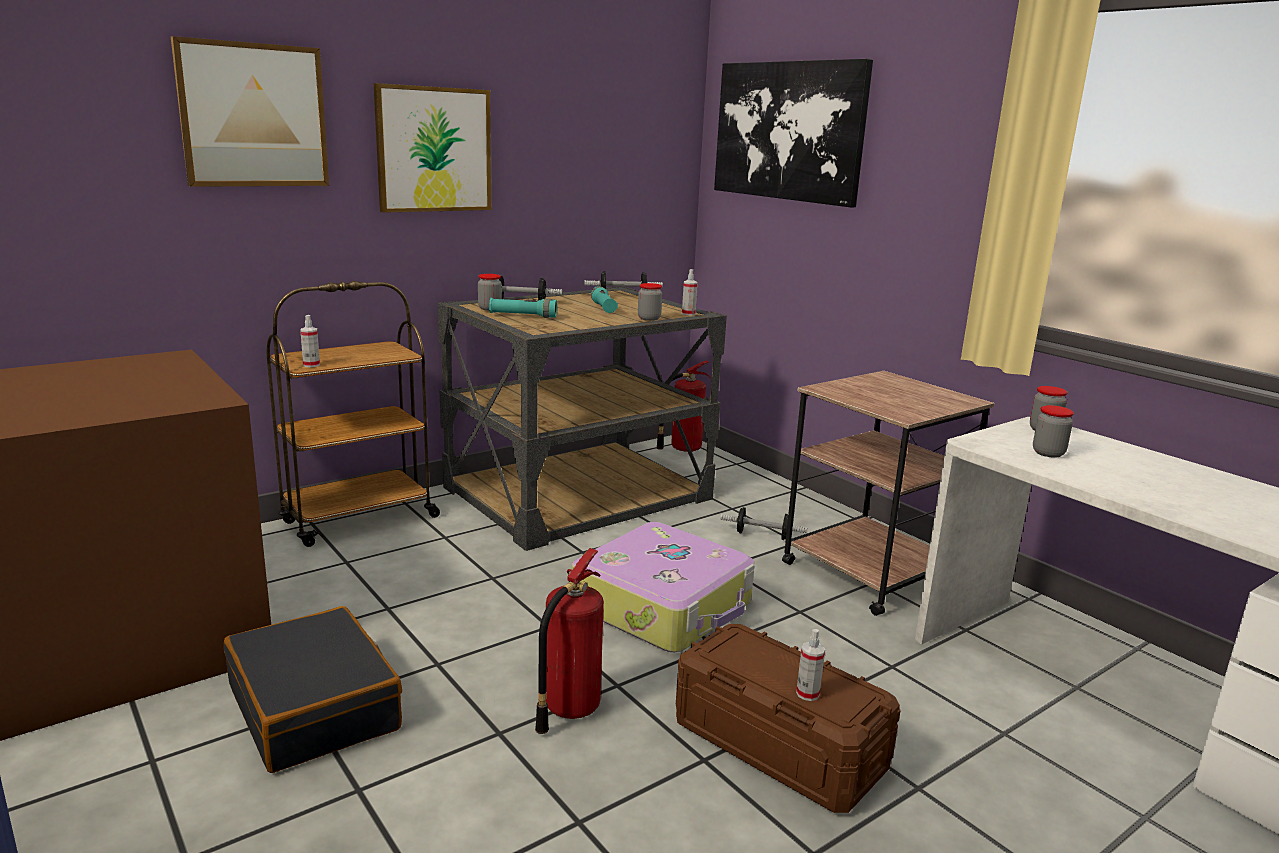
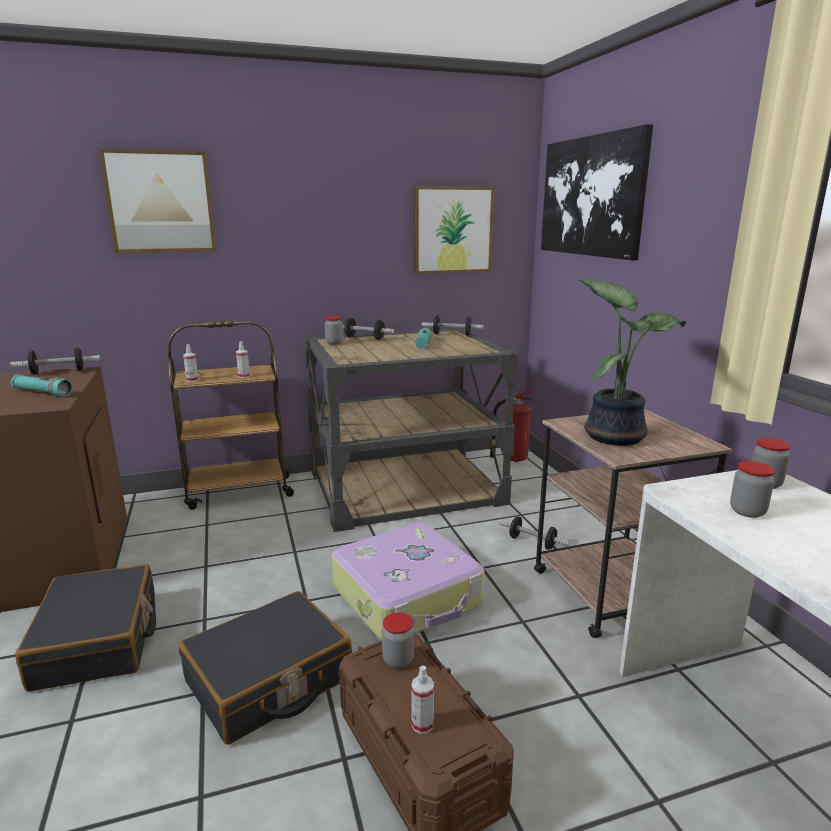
camera: 20 degrees right, 0 degrees up
picture [374,83,491,213] -> picture moved to [414,186,494,274]
turquoise flashlight [489,298,557,318] -> turquoise flashlight moved to [10,374,73,396]
fire extinguisher [535,548,604,734] -> black suitcase [178,591,352,744]
jar [638,283,662,321] -> jar moved to [382,612,414,668]
spray bottle [682,269,698,316] -> spray bottle moved to [236,341,250,378]
none -> dumbbell [10,348,100,375]
none -> potted plant [579,278,686,446]

